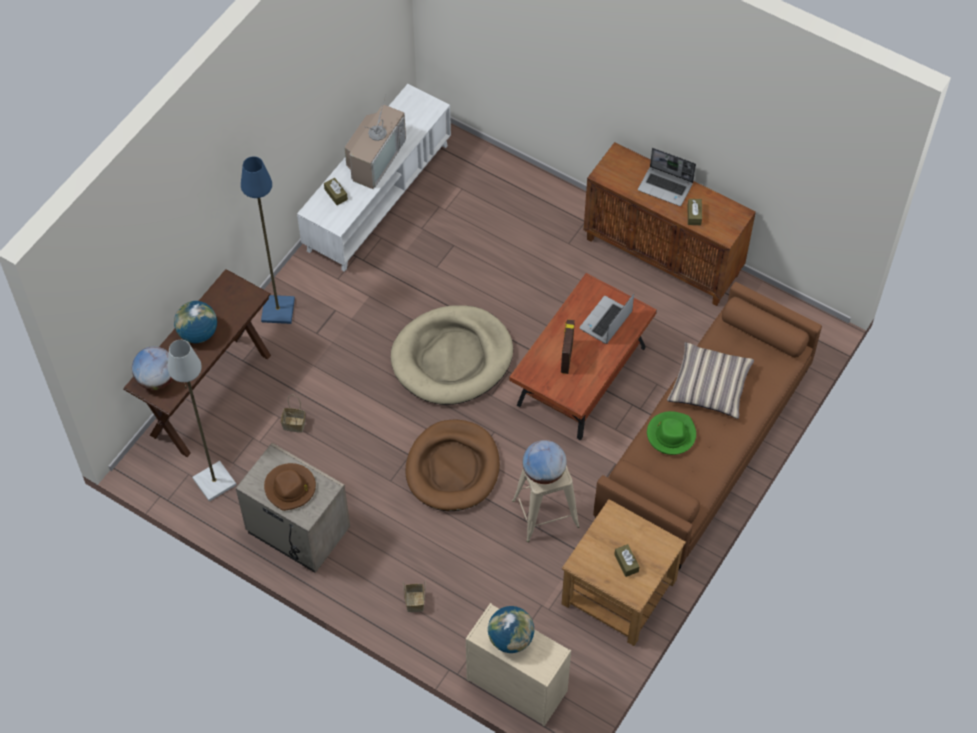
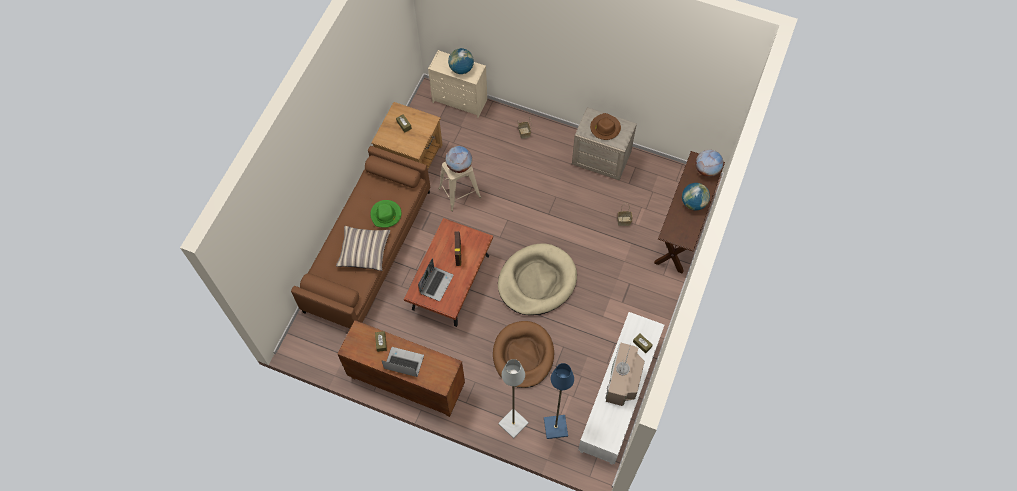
camera: 170 degrees right, 5 degrees up
grey floor lamp [168,340,236,502] -> grey floor lamp moved to [498,359,529,439]
blue floor lamp [241,156,295,324] -> blue floor lamp moved to [544,363,574,439]
brown dog bed [405,420,500,511] -> brown dog bed moved to [493,321,554,388]

